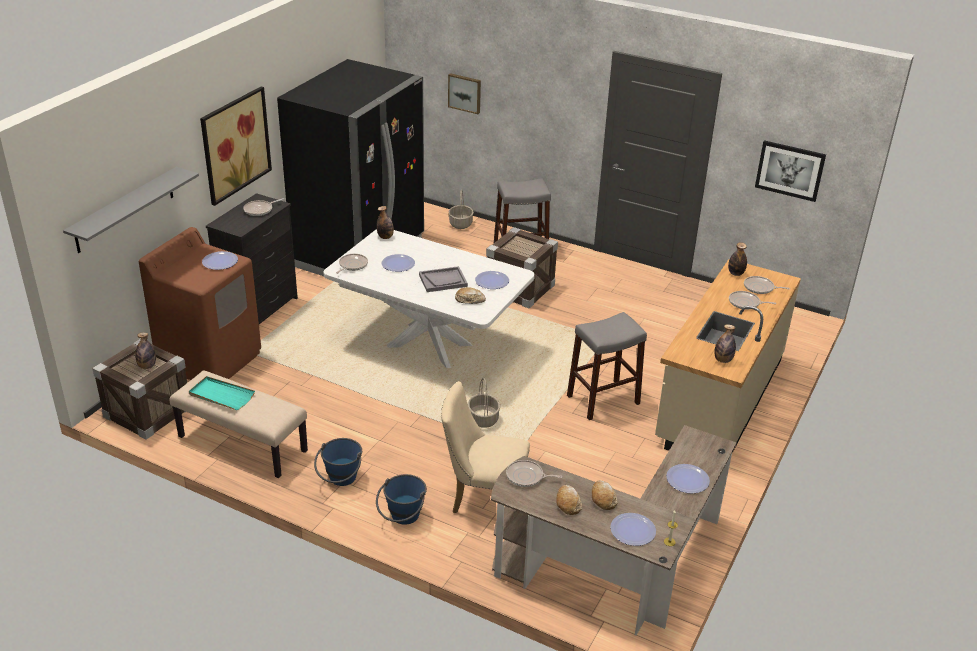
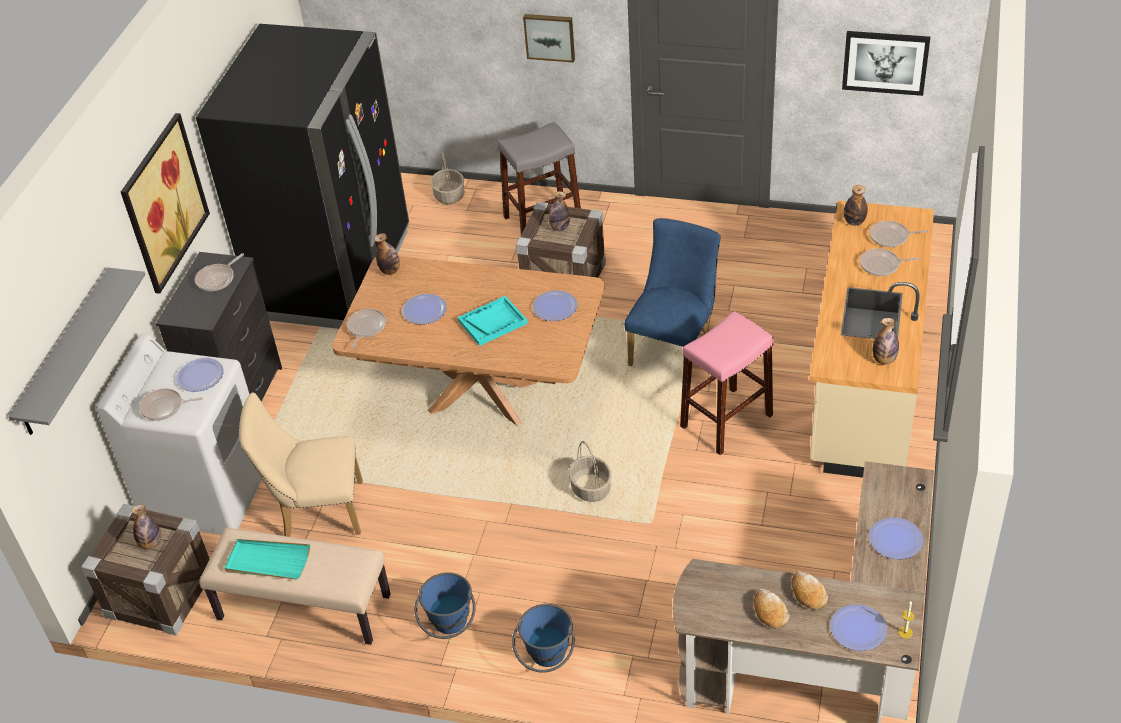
camera: 10 degrees left, 10 degrees up
brown washing machine [139,227,261,380] -> white washing machine [96,334,262,535]
white dining table [323,229,535,368] -> brown dining table [332,256,604,426]
grey tray [419,266,468,292] -> turquoise tray [458,296,528,346]
beige chair [441,381,530,513] -> beige chair moved to [239,392,363,537]
picture [448,73,481,114] -> picture moved to [523,14,575,63]
bread [455,287,486,304] -> none
frying pan [506,460,562,487] -> frying pan moved to [139,388,203,421]
grey stool [567,312,647,420] -> pink stool [680,311,774,455]
none -> bottle [549,191,570,231]
none -> blue chair [624,218,720,366]

